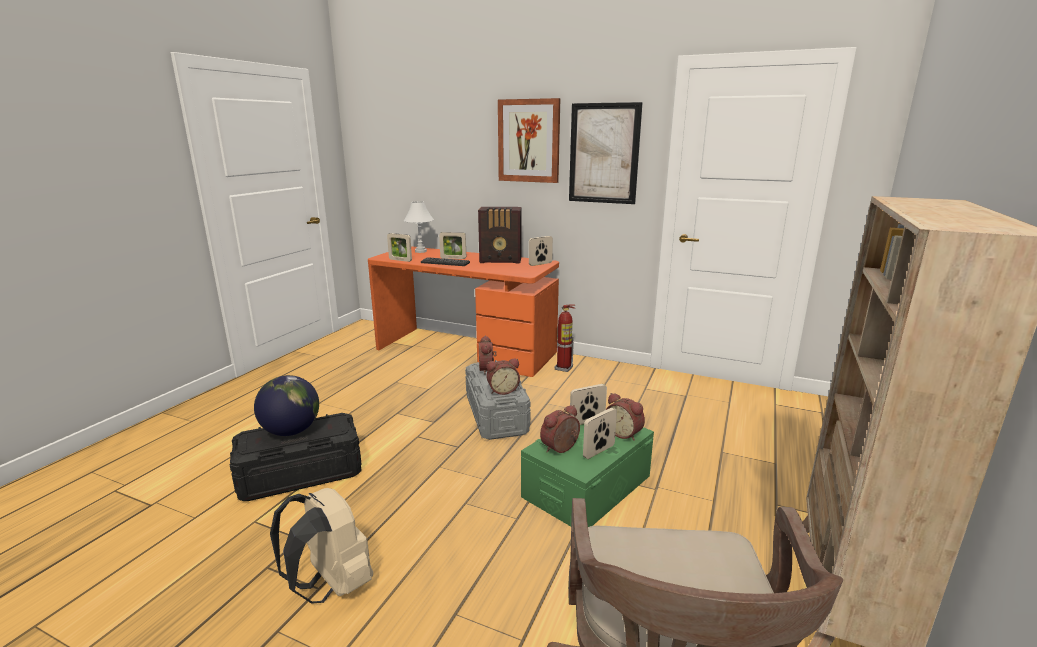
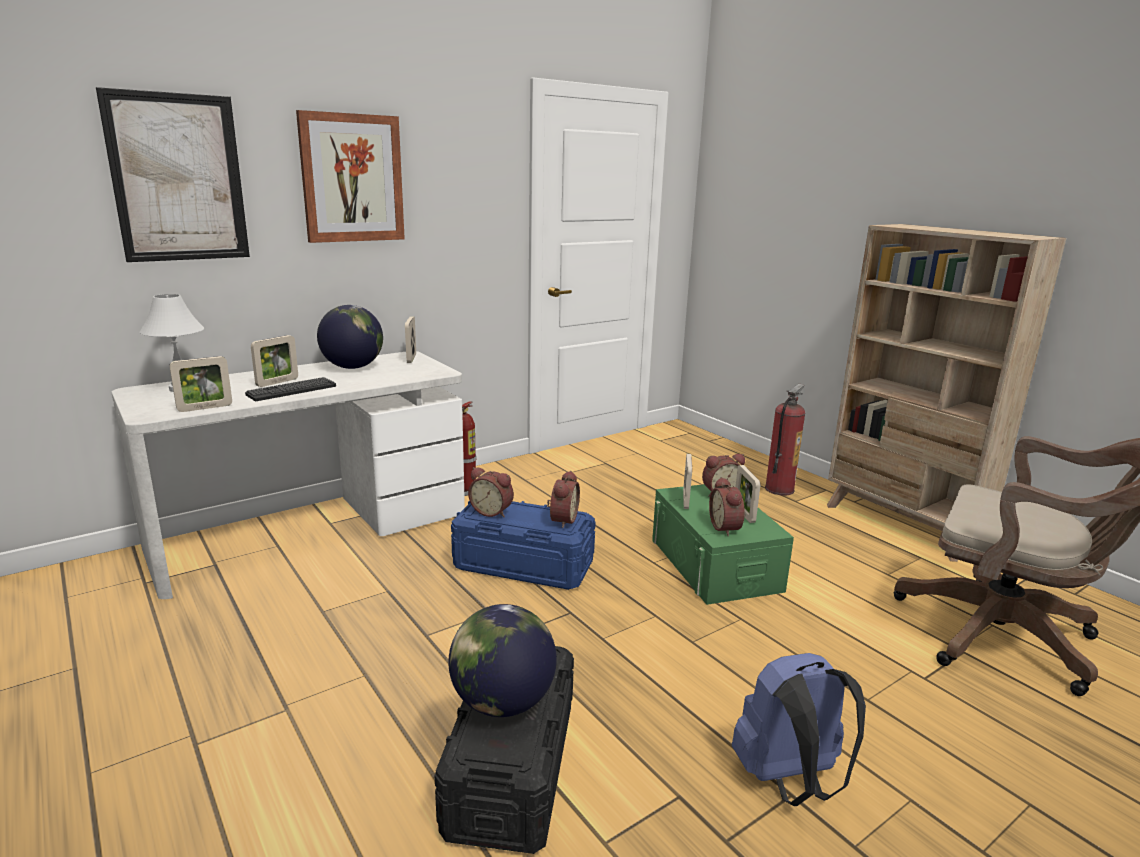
camera: 60 degrees left, 0 degrees up
beige backpack [270,488,373,604] -> blue backpack [732,653,866,806]
orange desk [368,246,559,377] -> white desk [111,351,465,599]
grey storage box [465,360,531,440] -> blue storage box [451,501,596,590]
radio [478,207,522,264] -> globe [317,305,383,369]
picture [569,102,643,204] -> picture moved to [96,87,250,262]
none -> fire extinguisher [765,384,805,496]

